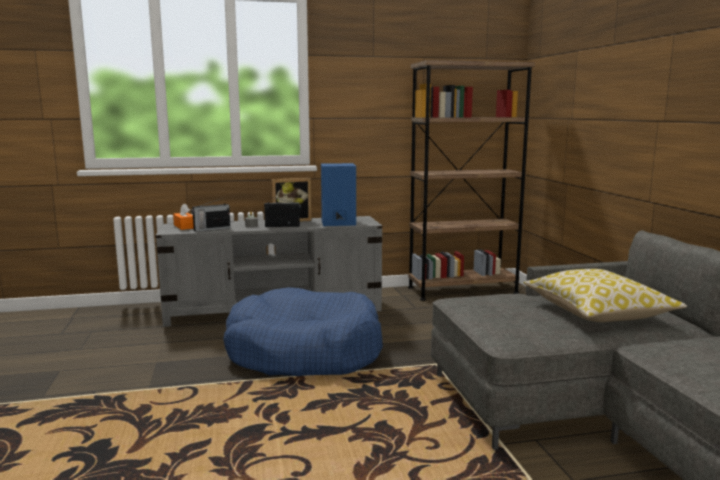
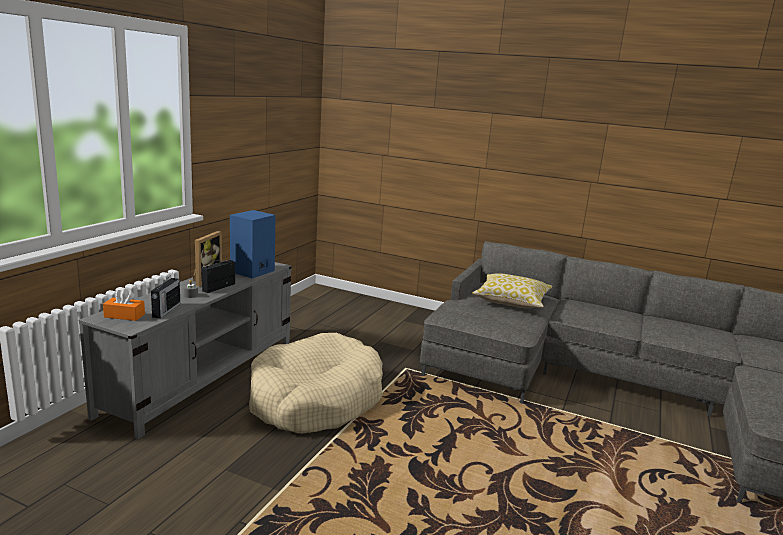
camera: 55 degrees left, 5 degrees up
blue dog bed [223,287,383,376] -> beige dog bed [249,333,383,434]
brown bookcase [408,60,535,301] -> none

